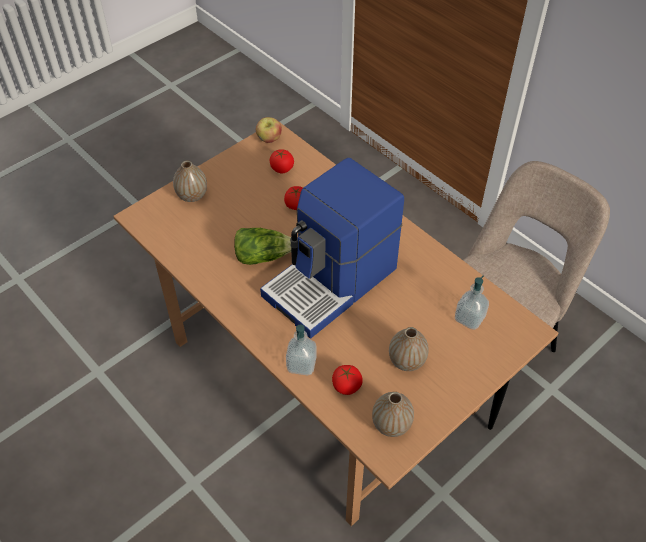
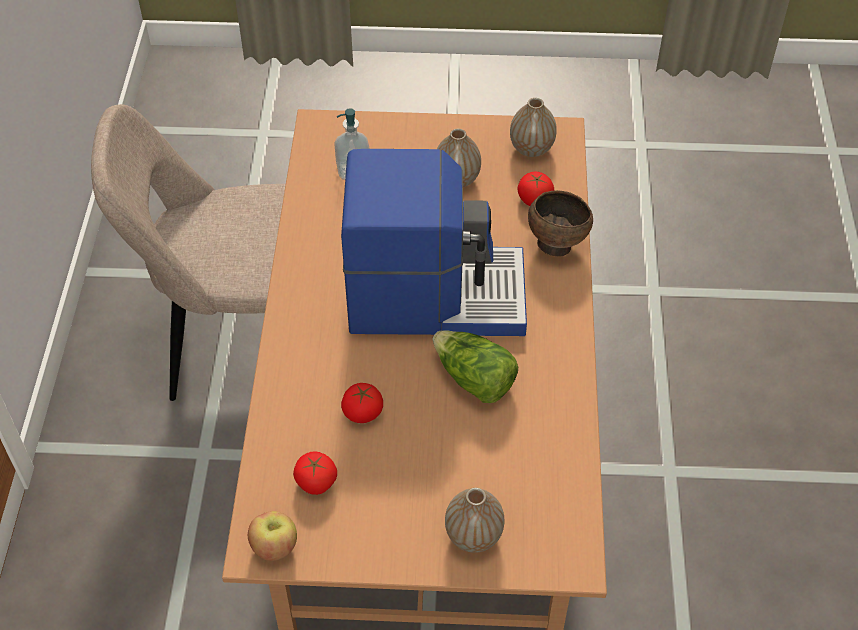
camera: 135 degrees left, 0 degrees up
soap dispenser [286,325,317,376] -> brown bowl [528,190,593,257]

